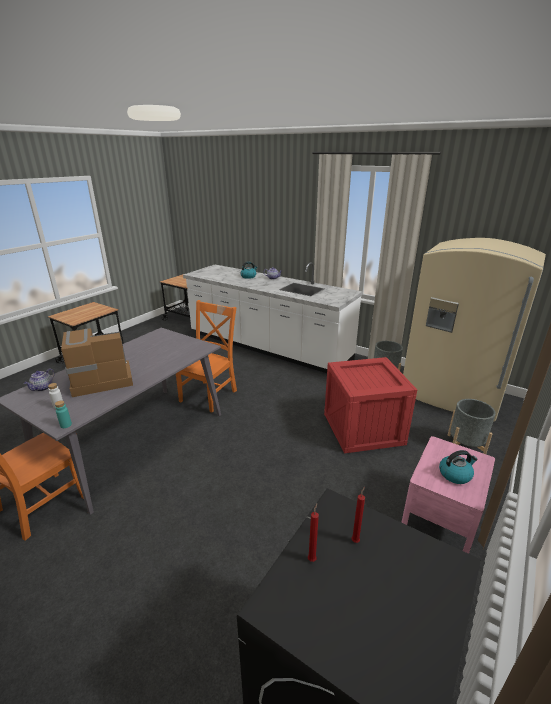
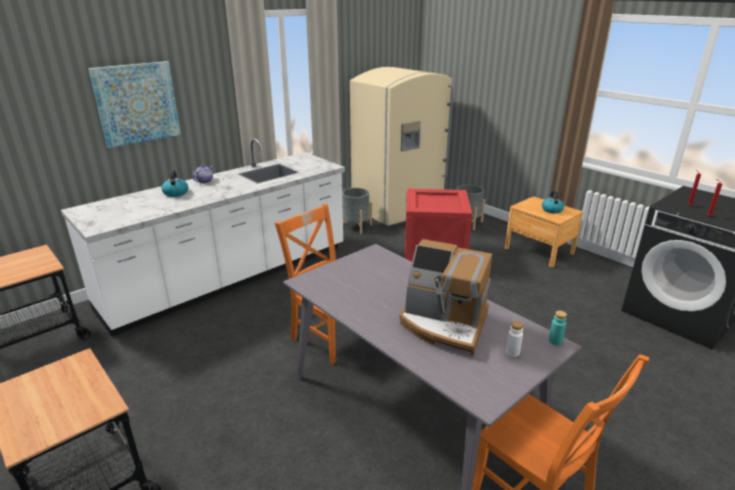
camera: 75 degrees left, 0 degrees up
teapot [24,368,55,391] -> none
coffee machine [61,328,133,397] -> coffee machine turned 60 degrees counterclockwise [399,239,492,356]
pink nightstand [401,436,495,554] -> brown nightstand [505,196,583,268]
none -> picture [88,61,181,148]

